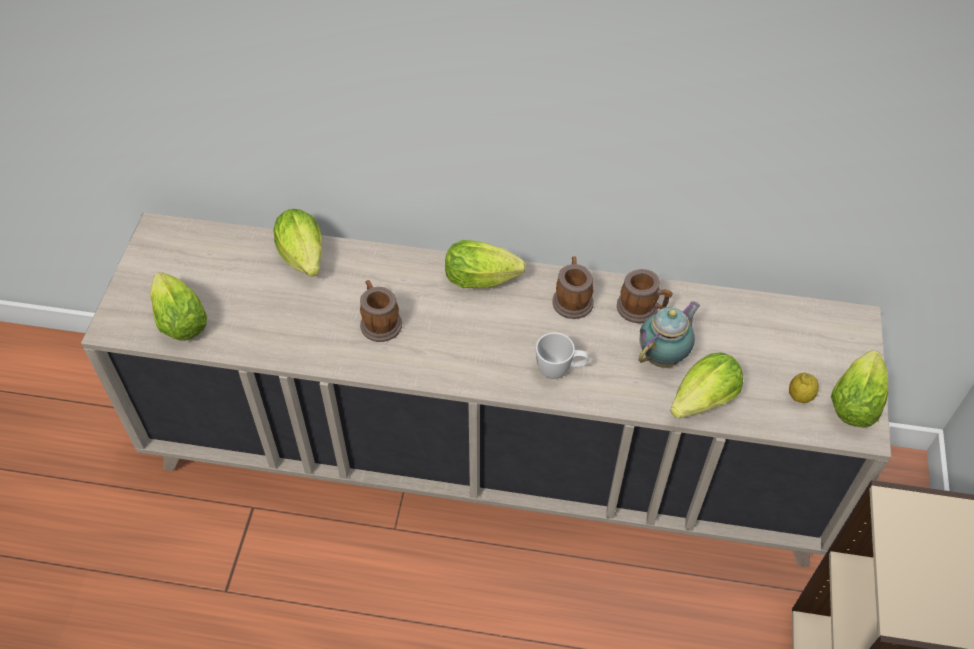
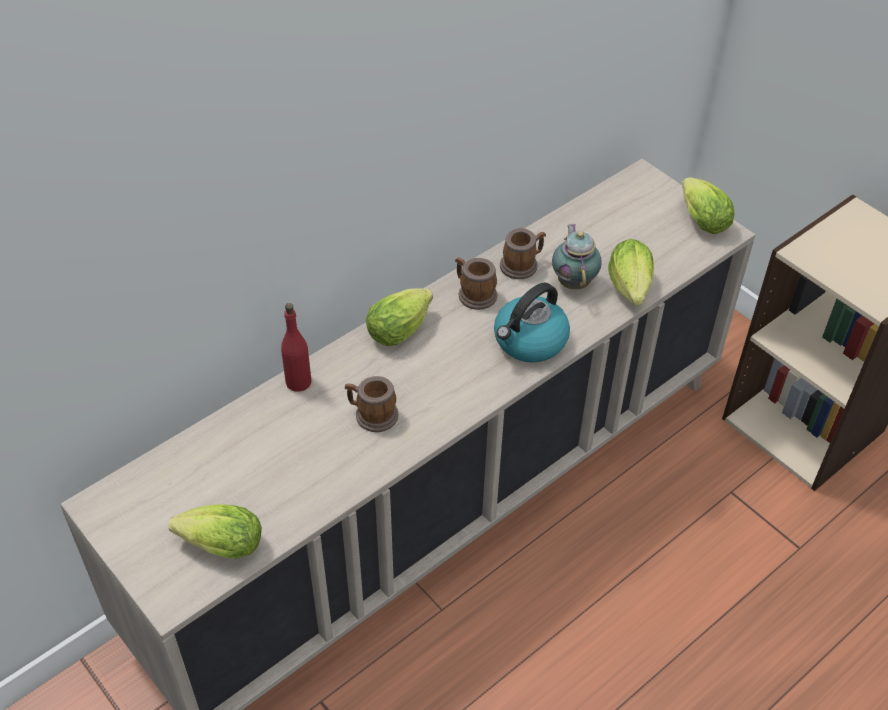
camera: 50 degrees left, 5 degrees down
lettuce [273,209,322,277] -> none
white mug [536,332,589,379] -> kettle [494,283,570,363]
lemon [789,372,819,403] -> none
none -> red bottle [281,303,311,392]

